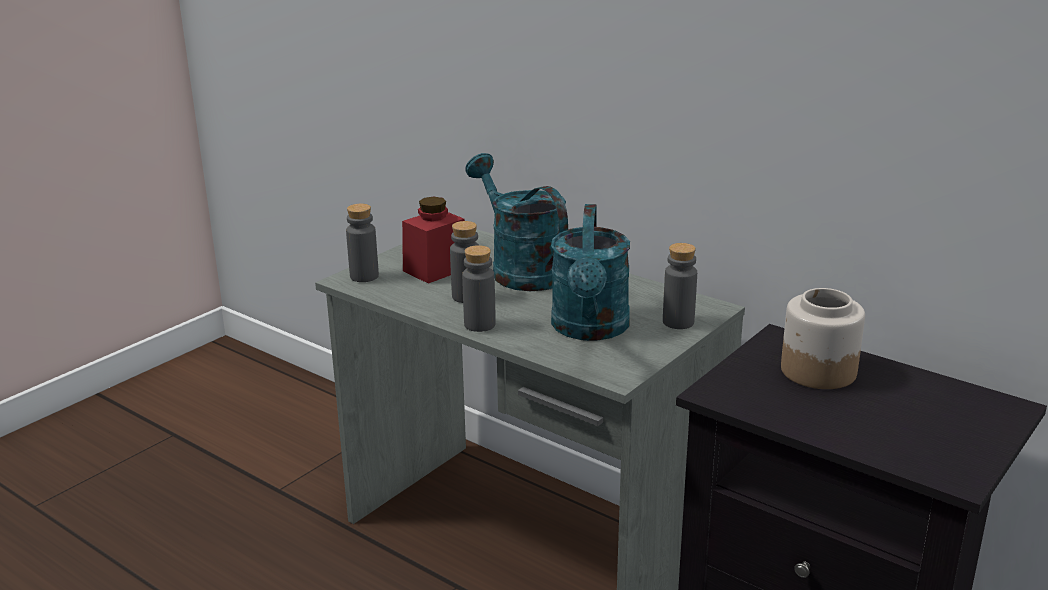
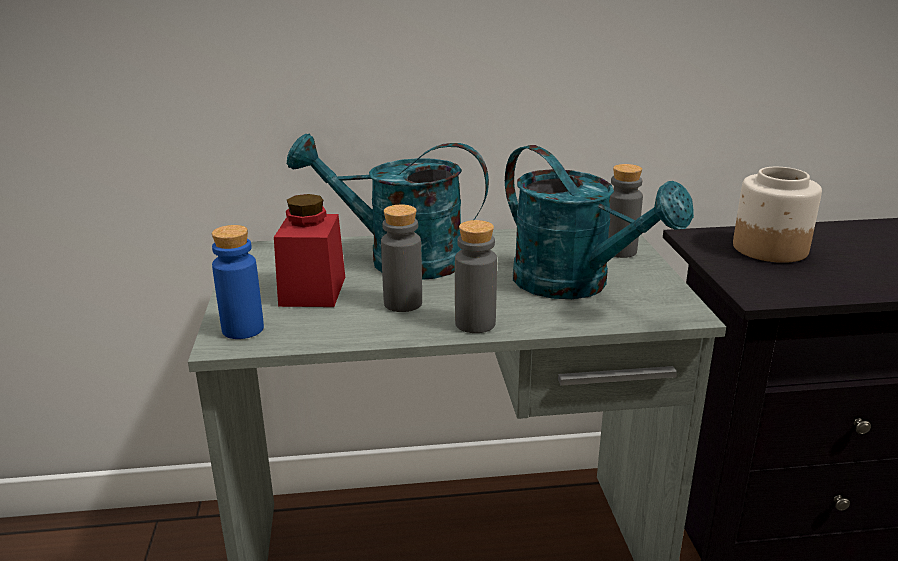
camera: 45 degrees left, 0 degrees up
grey bottle [346,204,379,282] -> blue bottle [212,225,264,339]

